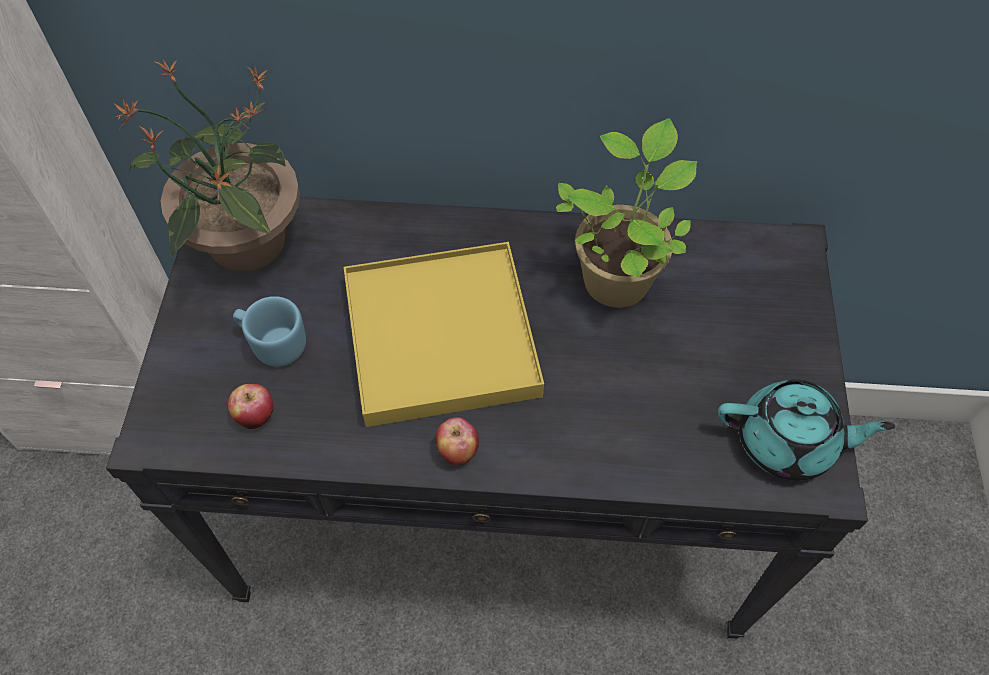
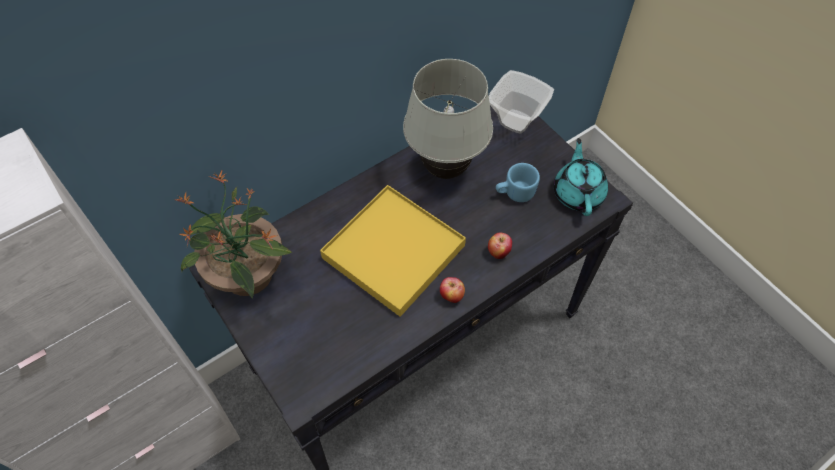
camera: 40 degrees left, 0 degrees up
apple [228,384,274,429] -> apple moved to [488,233,512,259]
blue mug [233,296,306,367] -> blue mug moved to [496,163,540,202]
potted plant [556,118,697,308] -> white table lamp [403,59,493,179]
turquoise teapot [718,379,895,480] -> turquoise teapot turned 60 degrees counterclockwise [554,138,608,216]
none -> bowl [489,70,554,134]

